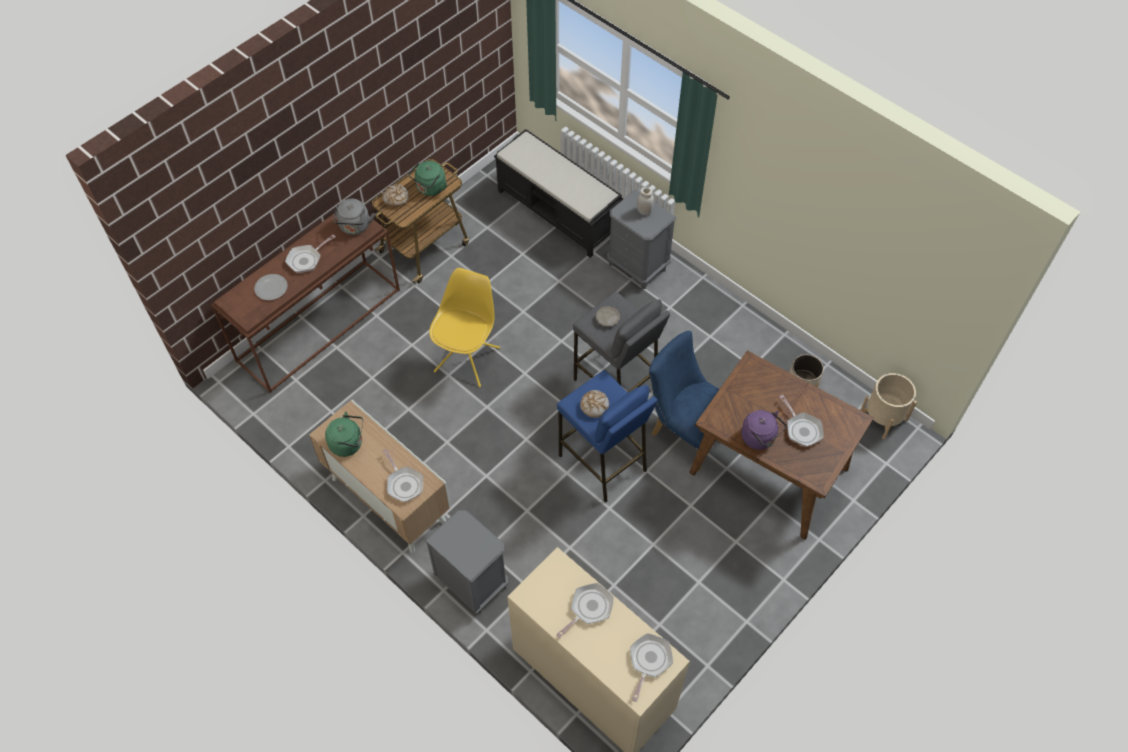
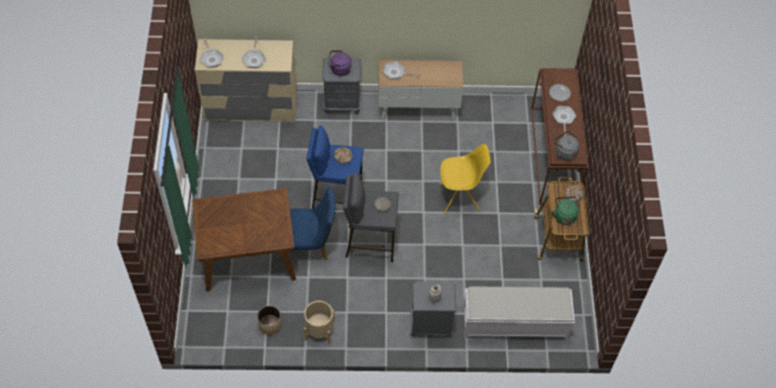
camera: 135 degrees right, 0 degrees up
green kettle [325,412,363,457] -> none
yellow chair [429,268,500,387] -> yellow chair turned 75 degrees counterclockwise [439,144,491,213]
black bench [494,129,623,258] -> white bench [463,286,575,341]
purple kettle [741,410,787,450] -> purple kettle moved to [328,50,351,76]
frying pan [779,395,824,447] -> none
beige planter [860,373,917,439] -> beige planter moved to [304,301,335,344]

